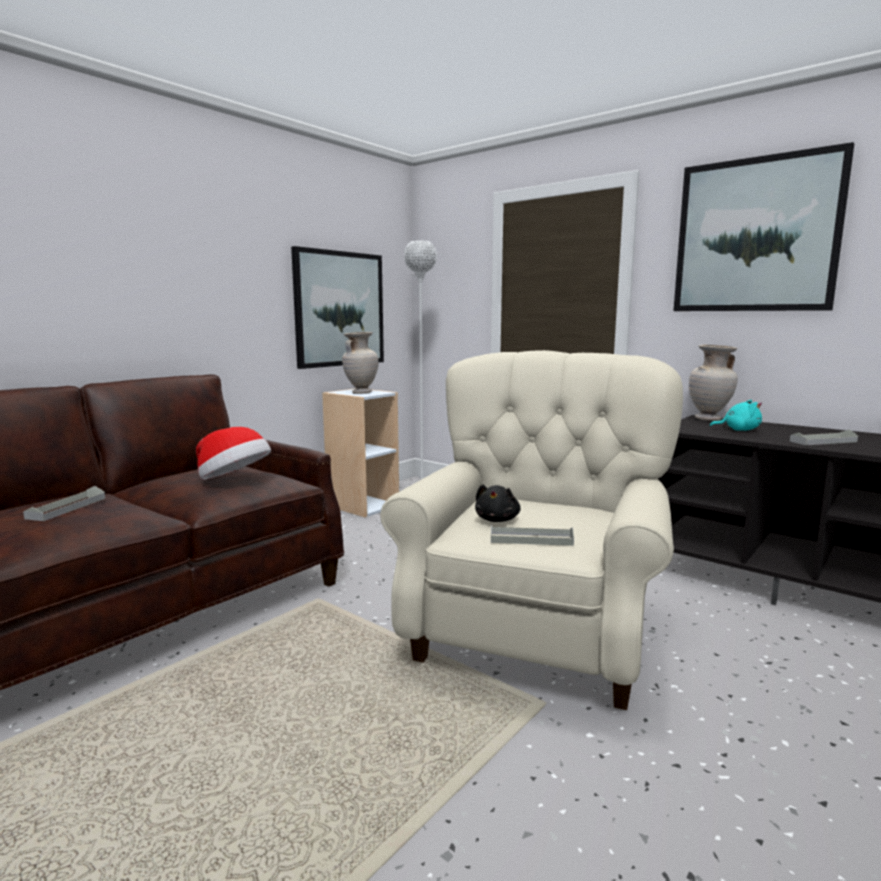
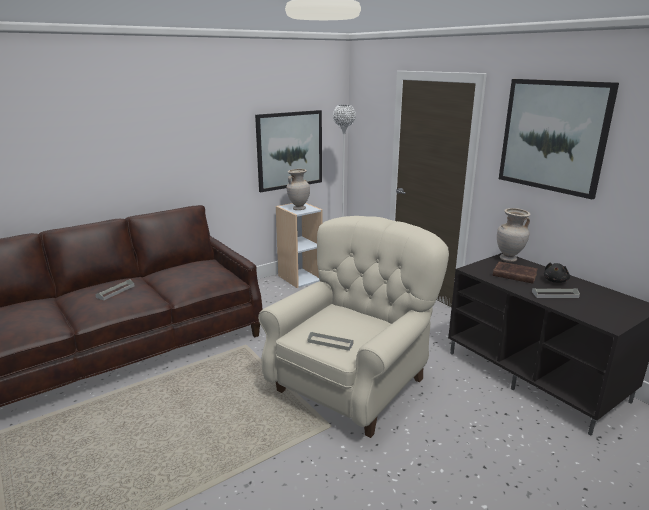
camera: 15 degrees right, 10 degrees up
hat [196,427,271,480] -> none
black plush toy [475,484,521,522] -> black plush toy moved to [544,263,570,283]
turquoise plush toy [710,400,762,431] -> brown book [493,261,538,284]

